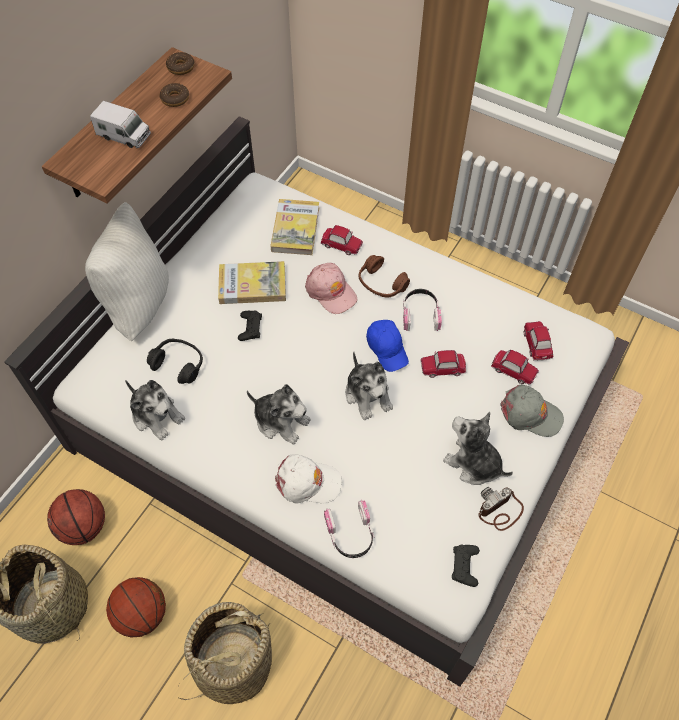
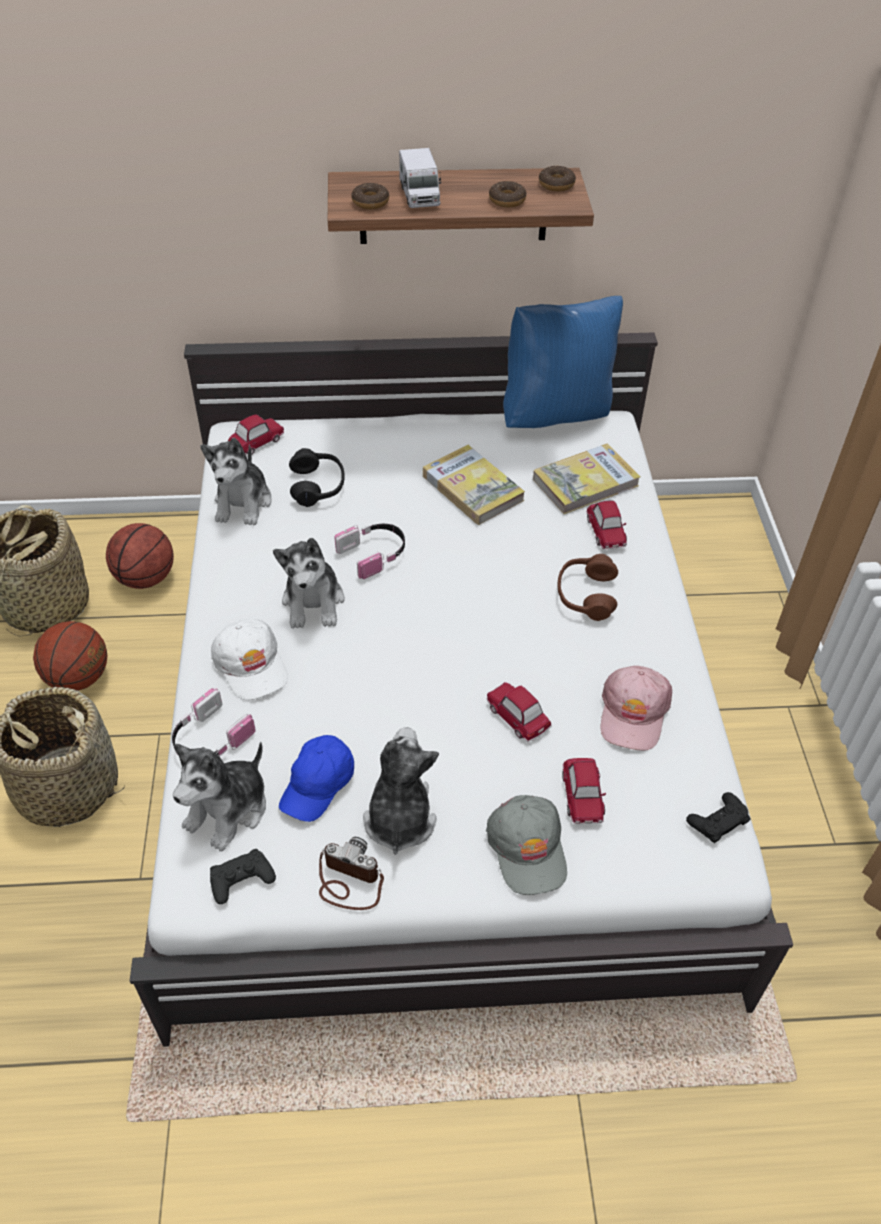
camera: 55 degrees right, 10 degrees down
white pillow [85,202,169,341] -> none
black game controller [238,311,262,341] -> black game controller moved to [686,792,751,843]
pink cap [305,263,357,314] -> pink cap moved to [600,666,672,751]
plush toy [345,352,393,420] -> plush toy moved to [173,742,266,852]
blue cap [366,320,409,372] -> blue cap moved to [279,735,354,822]
headphones [403,289,442,331] -> headphones moved to [334,524,405,579]
toy car [524,321,553,361] -> toy car moved to [228,415,284,455]
none -> donut [351,183,389,209]
none -> blue pillow [503,296,623,428]

